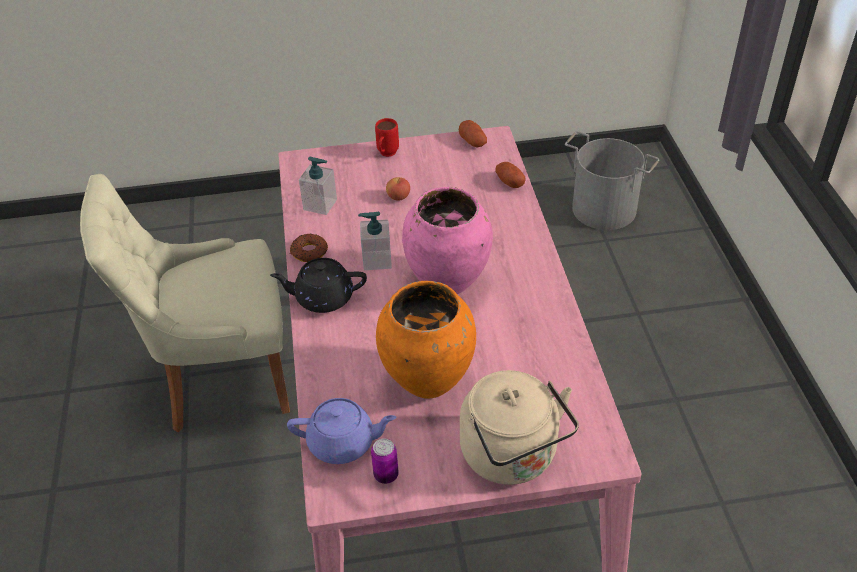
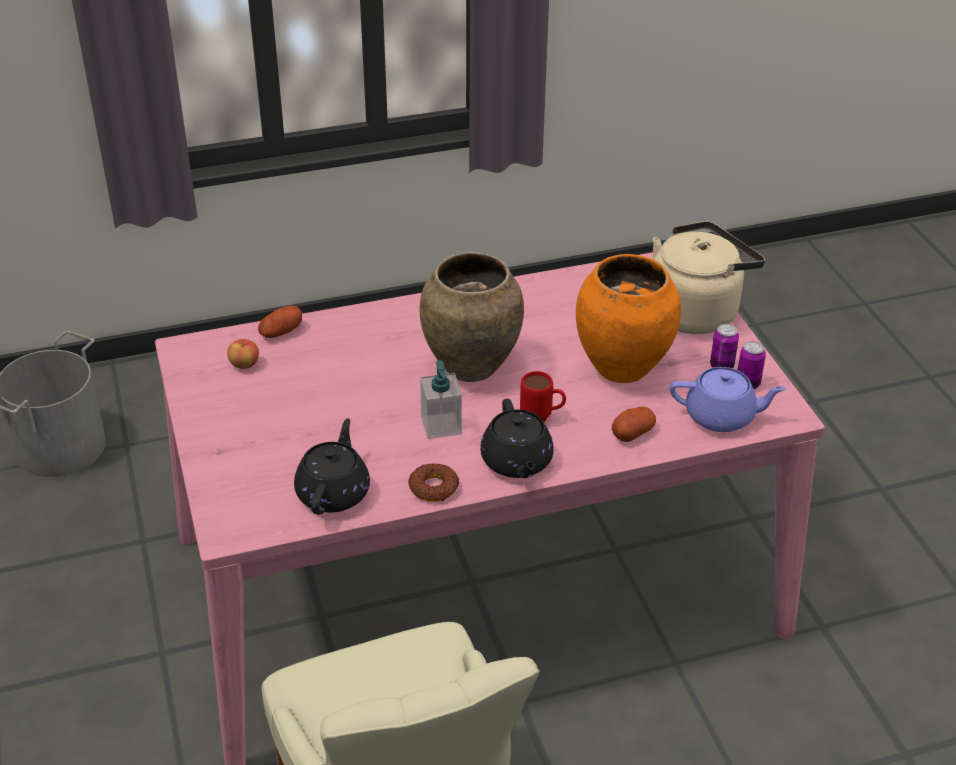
camera: 100 degrees left, 5 degrees down
purple teapot [287,398,397,464] -> purple teapot turned 105 degrees clockwise [670,367,787,432]
soap dispenser [299,157,337,215] -> black teapot [294,418,370,514]
red mug [375,118,399,157] -> red mug moved to [520,371,566,422]
apple [386,177,410,201] -> apple moved to [227,339,259,369]
pink vase [402,187,493,294] -> brown vase [420,252,524,382]
potato [459,120,487,147] -> potato moved to [612,407,656,442]
none -> can [710,324,739,368]

